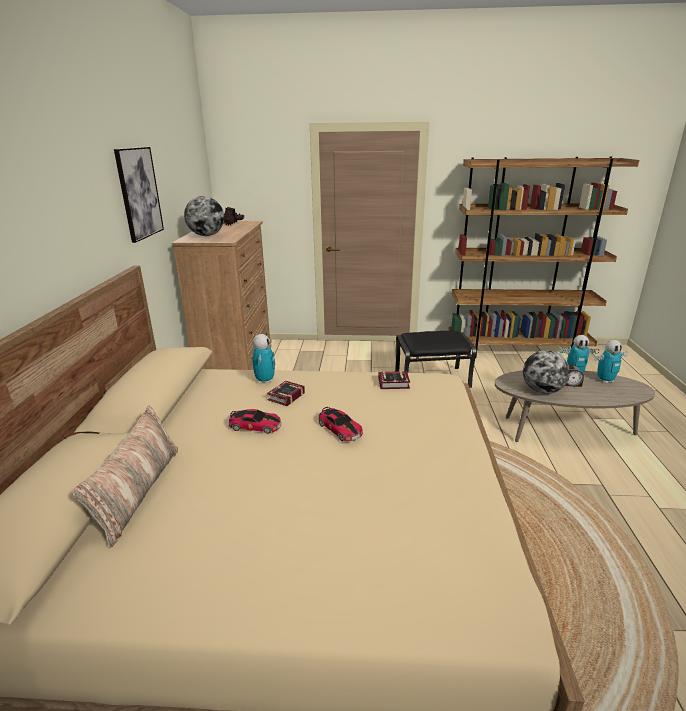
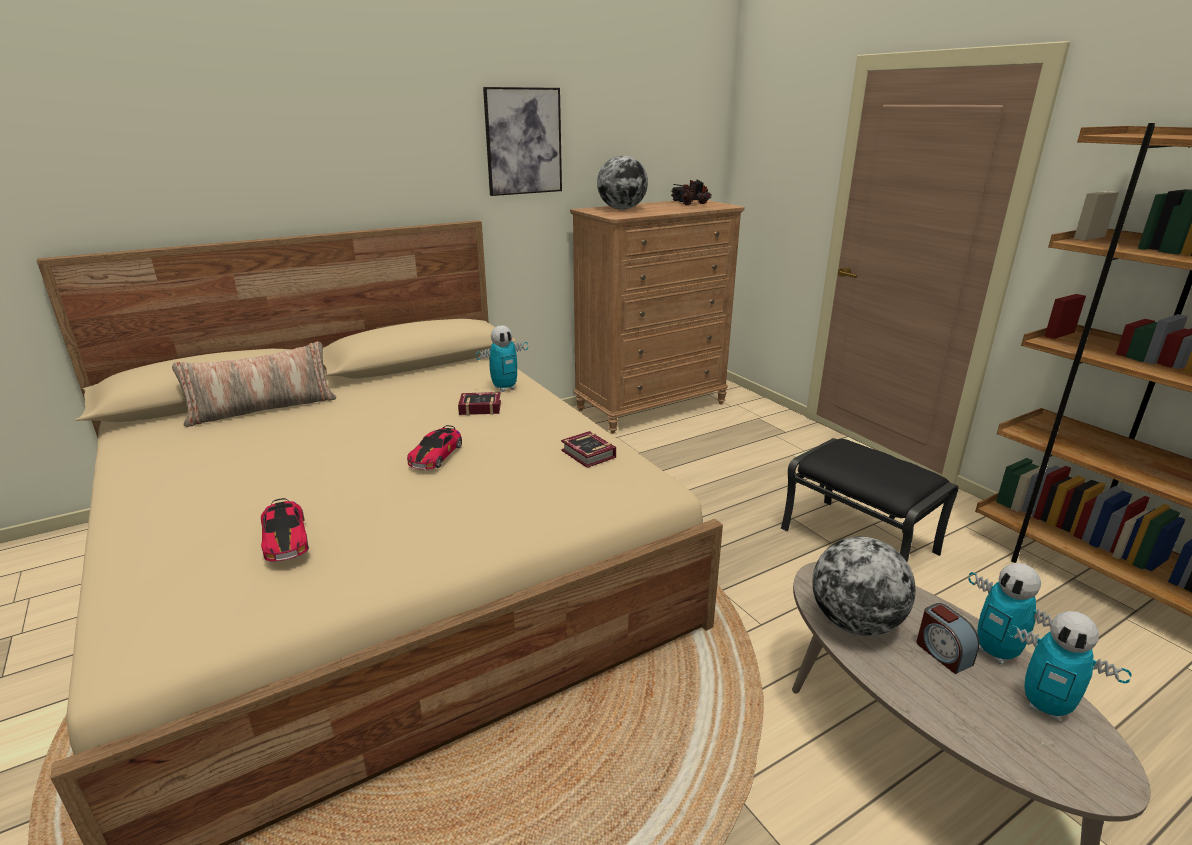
camera: 55 degrees right, 0 degrees up
toy car [229,409,281,434] -> toy car moved to [261,498,309,562]

